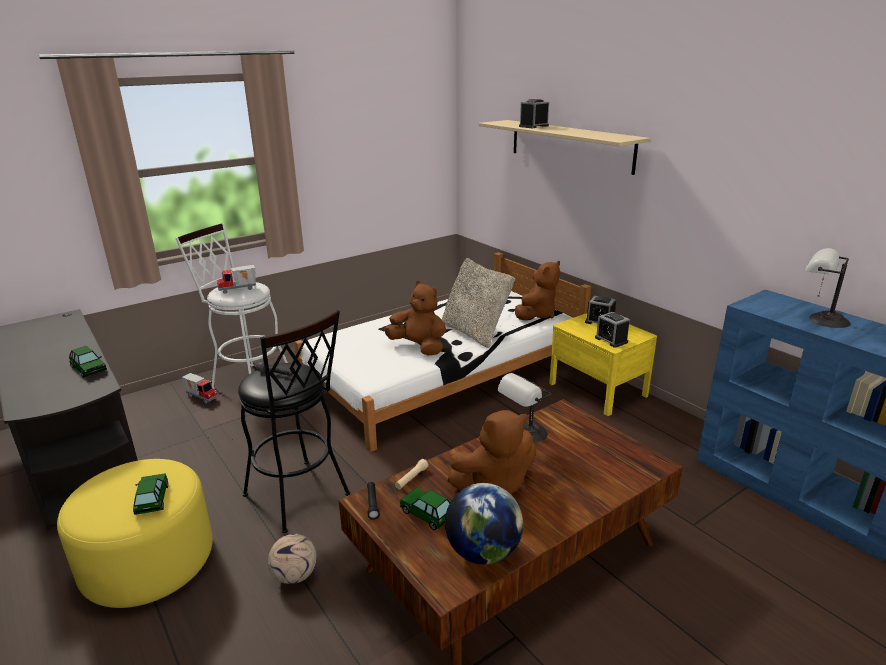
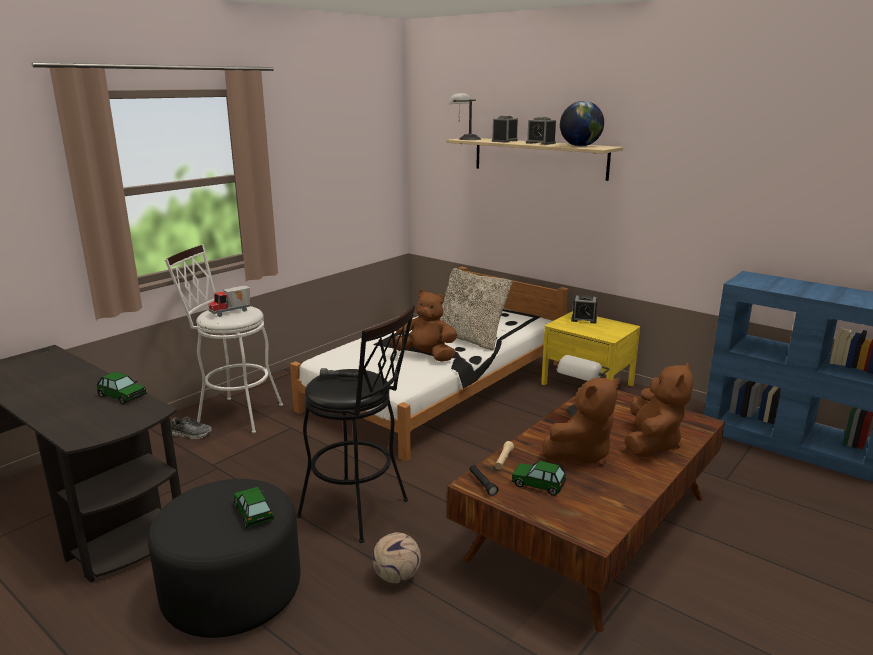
camera: 15 degrees left, 5 degrees down
yellow ottoman [57,459,213,608] -> black ottoman [148,479,301,638]
toy truck [182,373,218,404] -> shoe [171,416,212,439]
globe [445,483,523,565] -> globe moved to [560,101,604,146]
brown plush toy [515,261,560,320] -> brown plush toy moved to [625,362,693,457]
alarm clock [595,312,630,348] -> alarm clock moved to [526,117,556,145]
table lamp [805,248,850,328] -> table lamp moved to [448,93,481,140]

